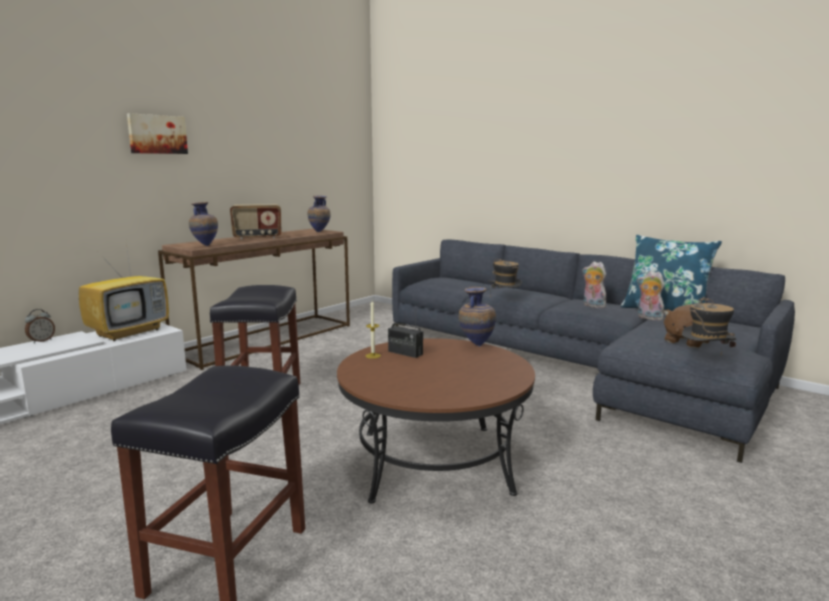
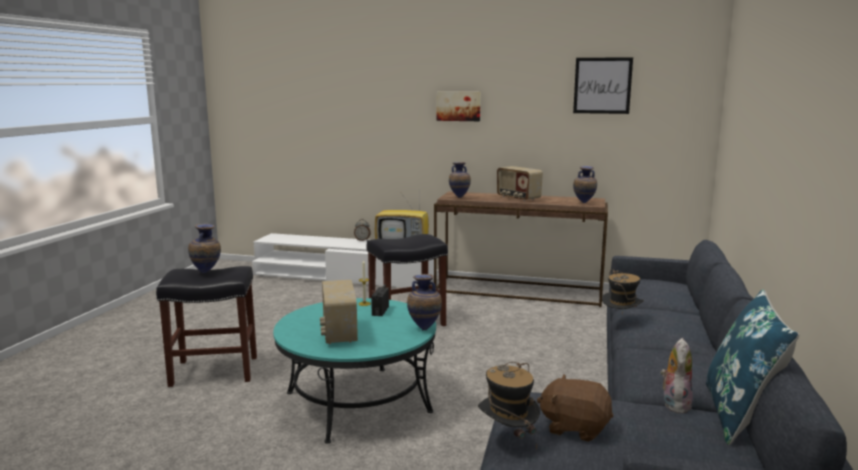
camera: 65 degrees right, 0 degrees up
brown coffee table [337,338,535,503] -> turquoise coffee table [273,298,436,444]
plush toy [582,261,606,308] -> none
none -> vase [188,224,221,273]
none -> radio [320,280,358,344]
none -> picture [573,57,633,114]

